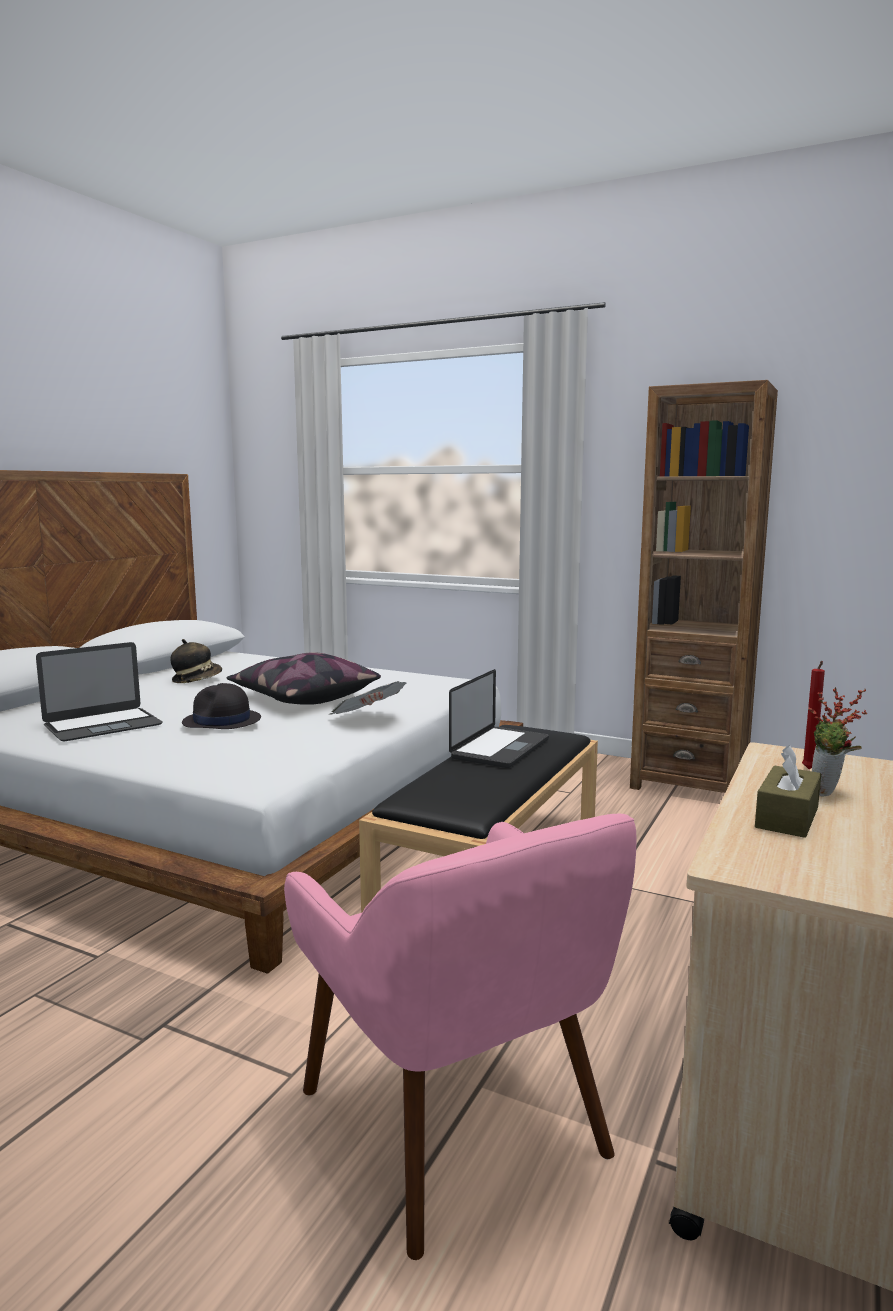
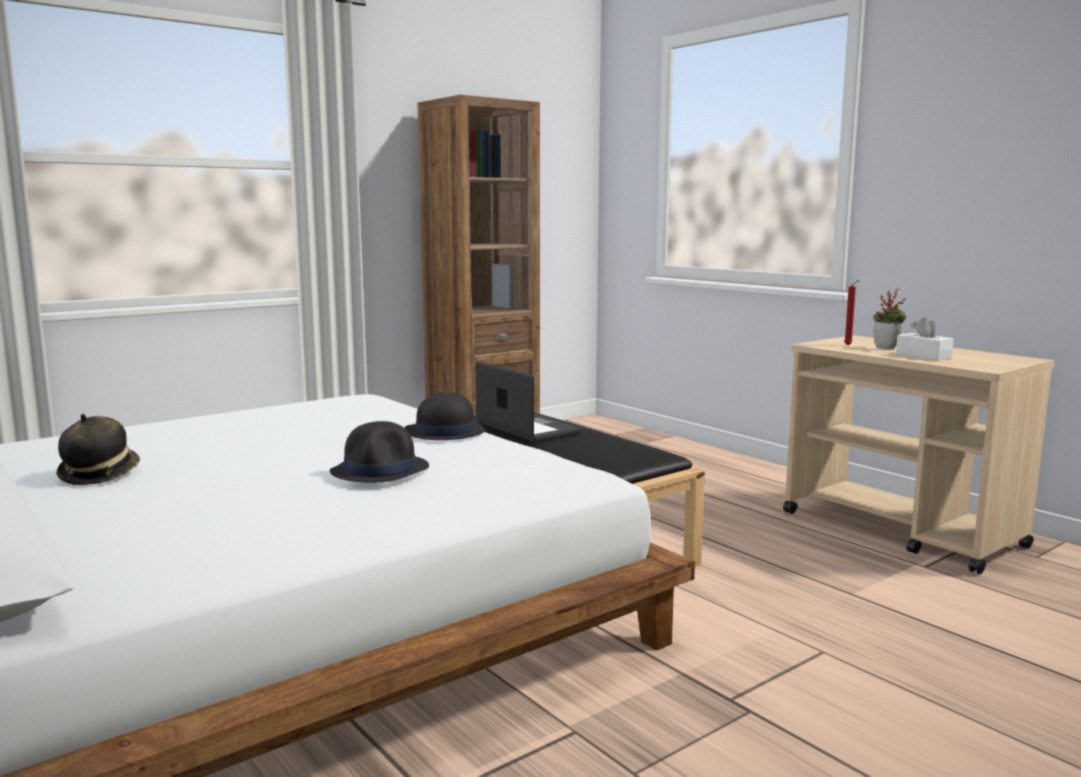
camera: 65 degrees left, 0 degrees up
laptop [36,642,163,741] -> none
pillow [227,652,381,705] -> none
pink armchair [284,814,636,1260] -> none
newspaper [329,681,407,715] -> black hat [404,392,486,440]
brown tissue box [755,745,821,838] -> white tissue box [896,317,954,361]

